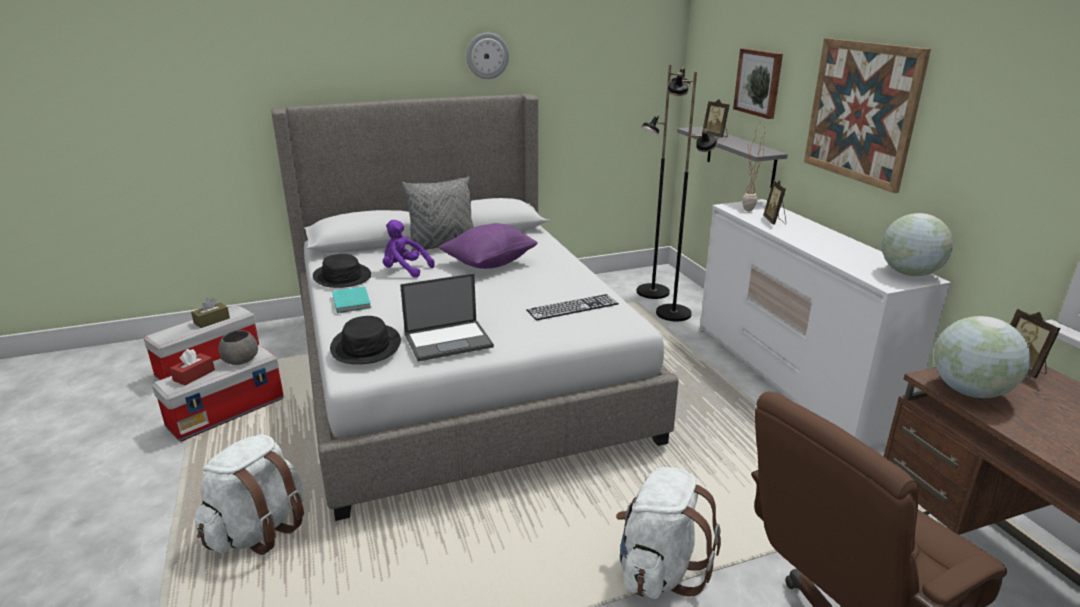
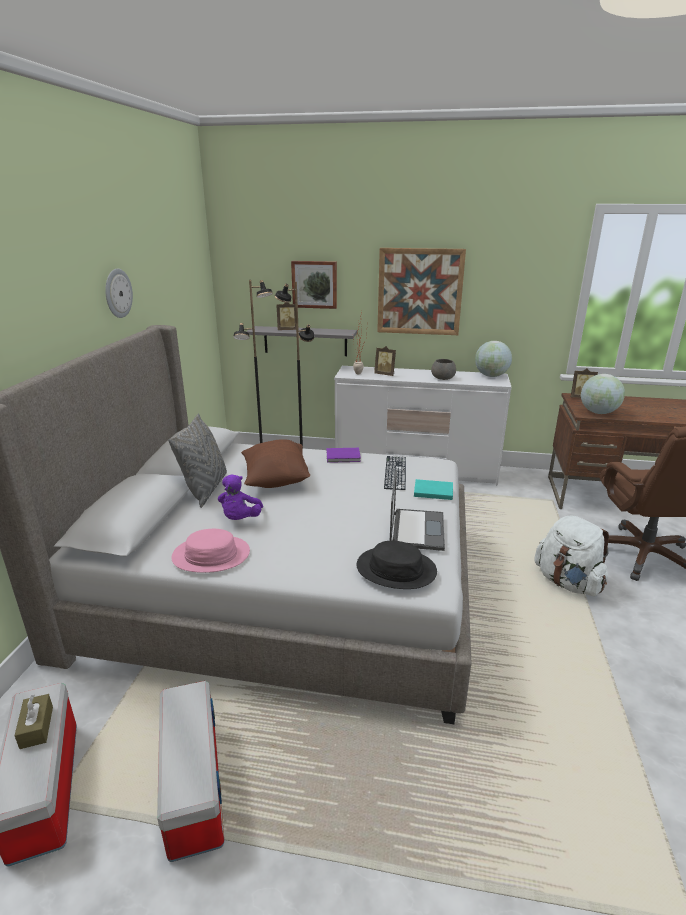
camera: 60 degrees left, 0 degrees up
red tissue box [170,349,215,386] -> none
white backpack [195,434,304,555] -> none
grey bowl [218,330,258,365] -> grey bowl moved to [431,359,456,380]
black hat [313,254,371,288] -> pink hat [171,529,250,573]
turquoise book [332,286,371,313] -> turquoise book moved to [414,479,453,500]
purple plush toy [383,220,434,278] -> purple plush toy turned 45 degrees counterclockwise [218,474,263,520]
purple pillow [438,223,538,269] -> brown pillow [241,440,310,488]
none -> purple book [326,448,361,463]

